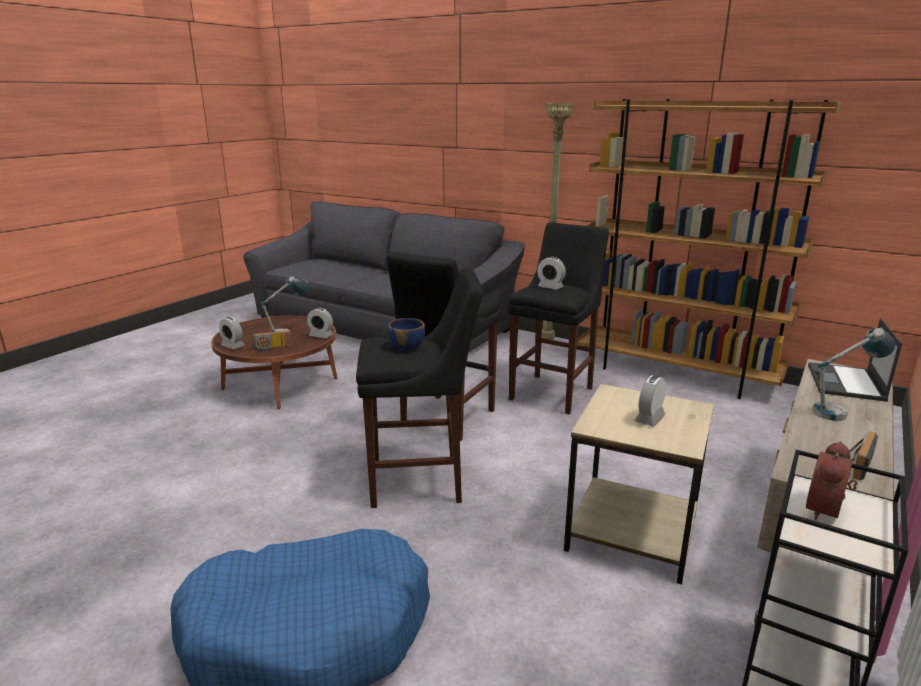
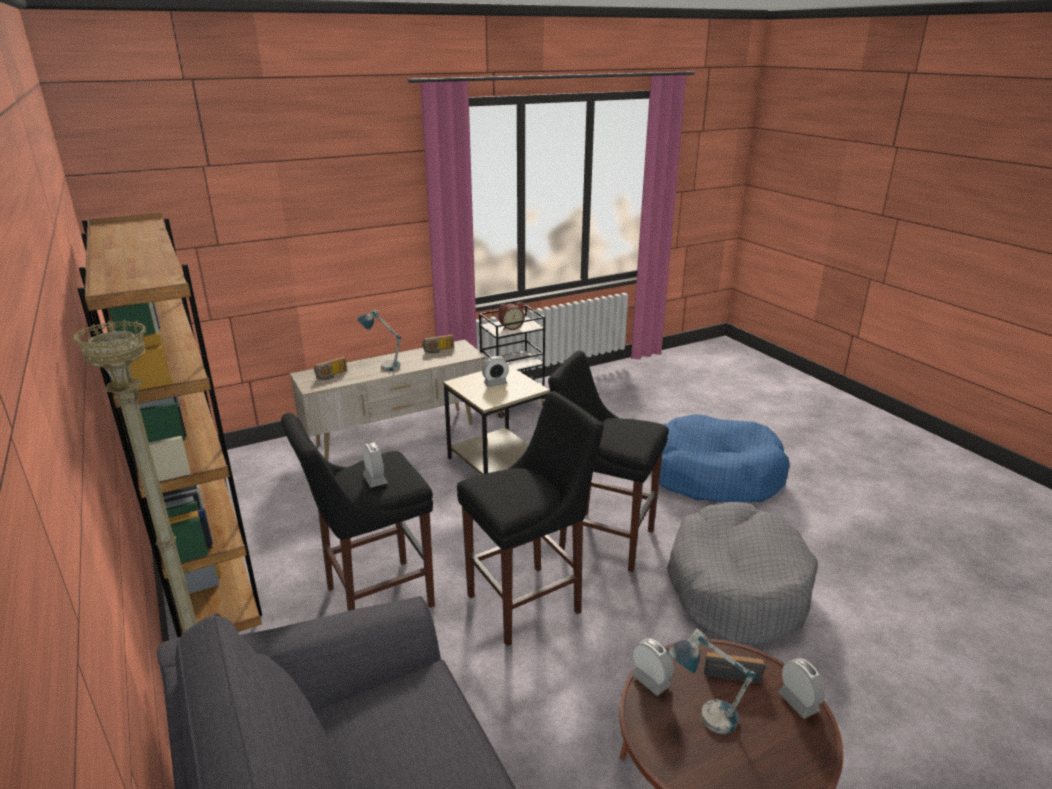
camera: 150 degrees left, 5 degrees up
blue bowl [388,318,425,351] -> none
laptop [808,318,902,402] -> radio [314,357,347,380]
none -> grey dog bed [667,502,818,645]

